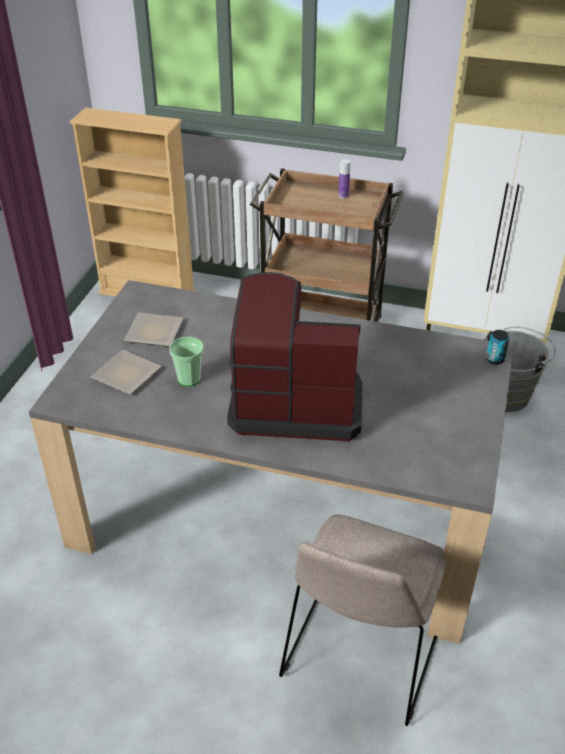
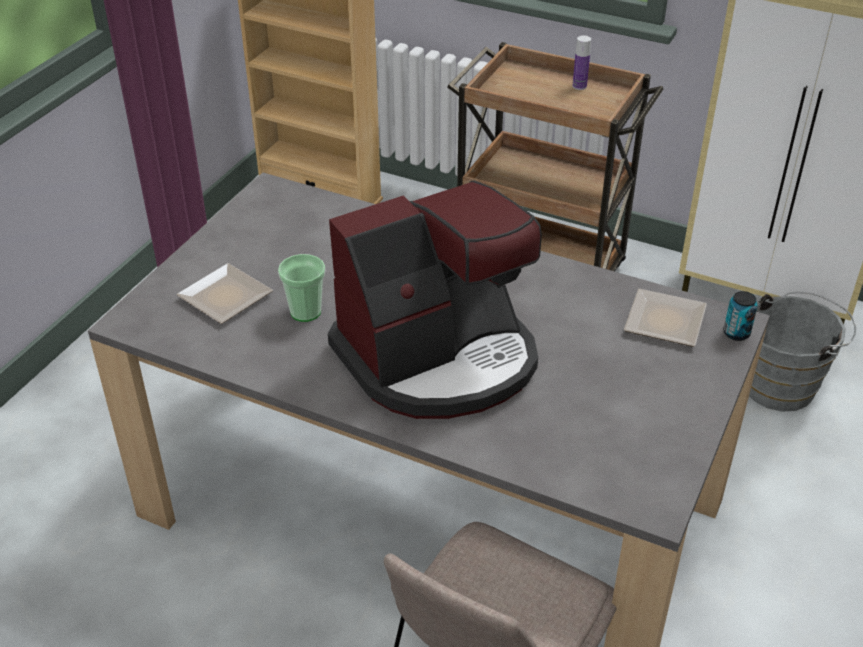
camera: 10 degrees right, 0 degrees up
plate [124,313,183,347] -> plate moved to [624,289,707,347]
coffee machine [227,272,363,441] -> coffee machine turned 135 degrees clockwise [328,181,542,419]

